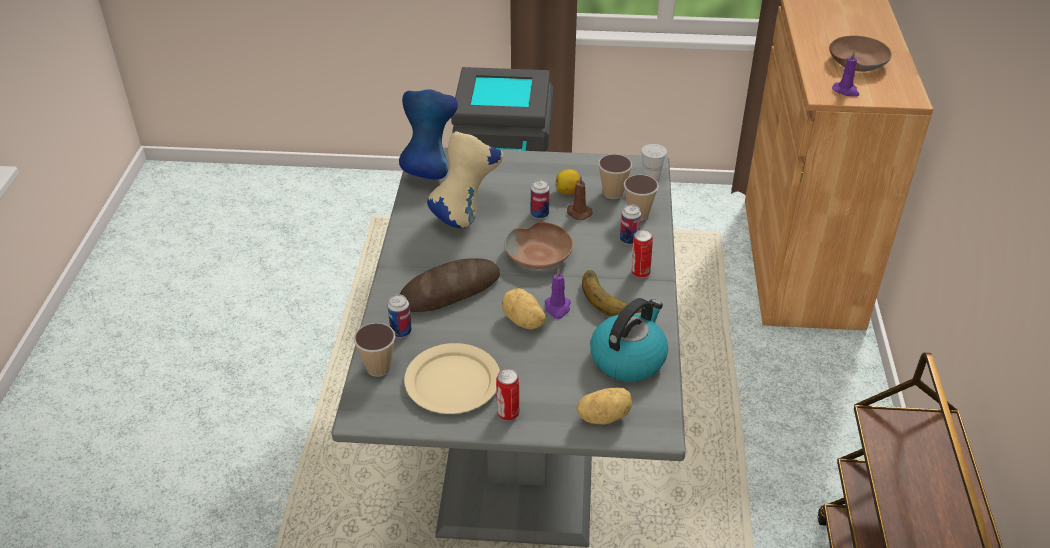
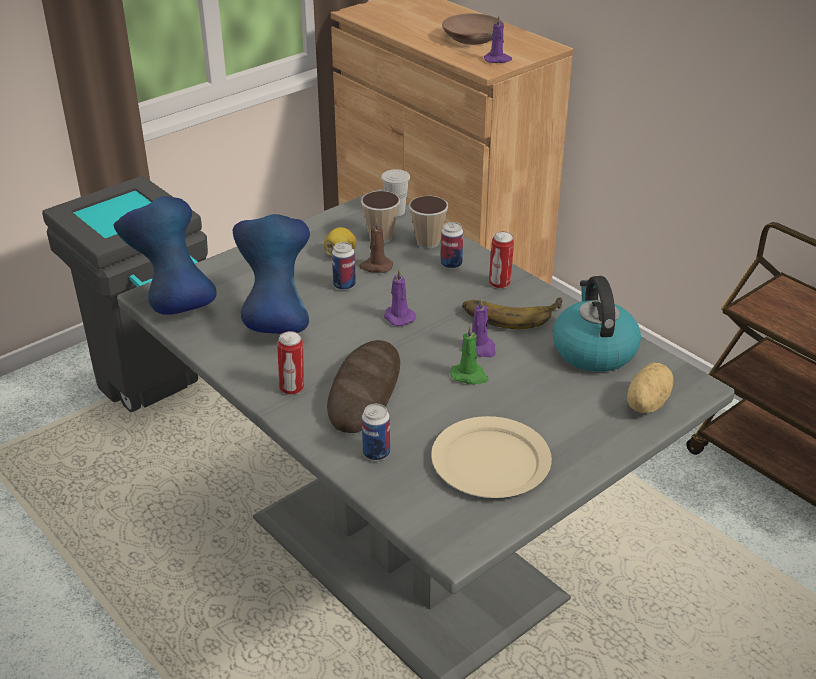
camera: 45 degrees left, 5 degrees down
cup [354,323,395,377] -> none
beige vase [427,130,503,228] -> blue vase [233,214,310,334]
can [496,369,519,421] -> can moved to [277,331,304,395]
potato [502,288,546,329] -> green candle [450,324,489,385]
brown bowl [504,222,573,269] -> purple candle [384,269,416,326]

